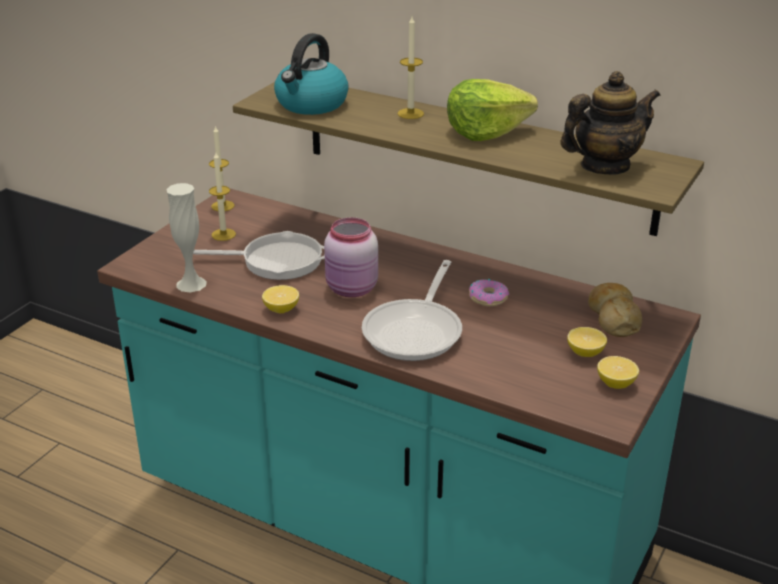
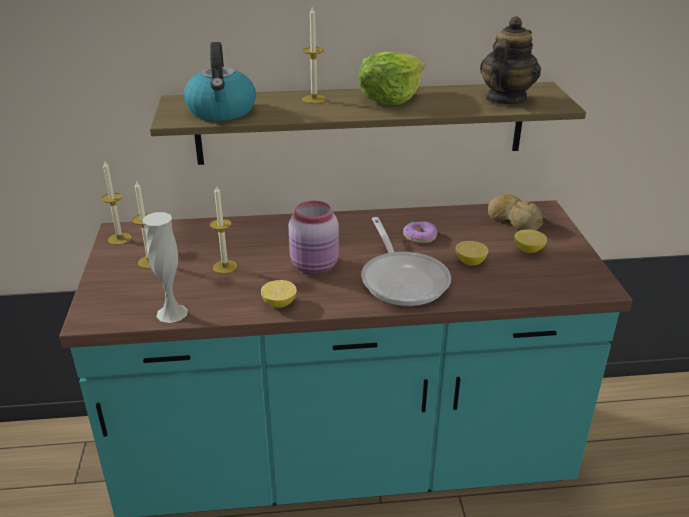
camera: 35 degrees left, 0 degrees up
frying pan [193,231,325,280] -> candle [210,185,237,274]
lemon [597,356,639,389] -> lemon moved to [455,241,488,266]

